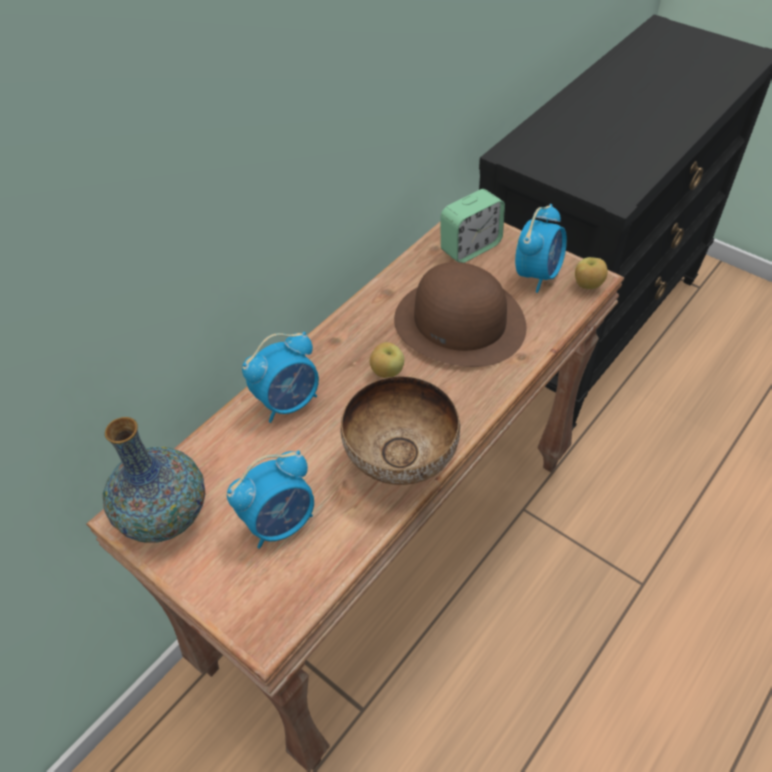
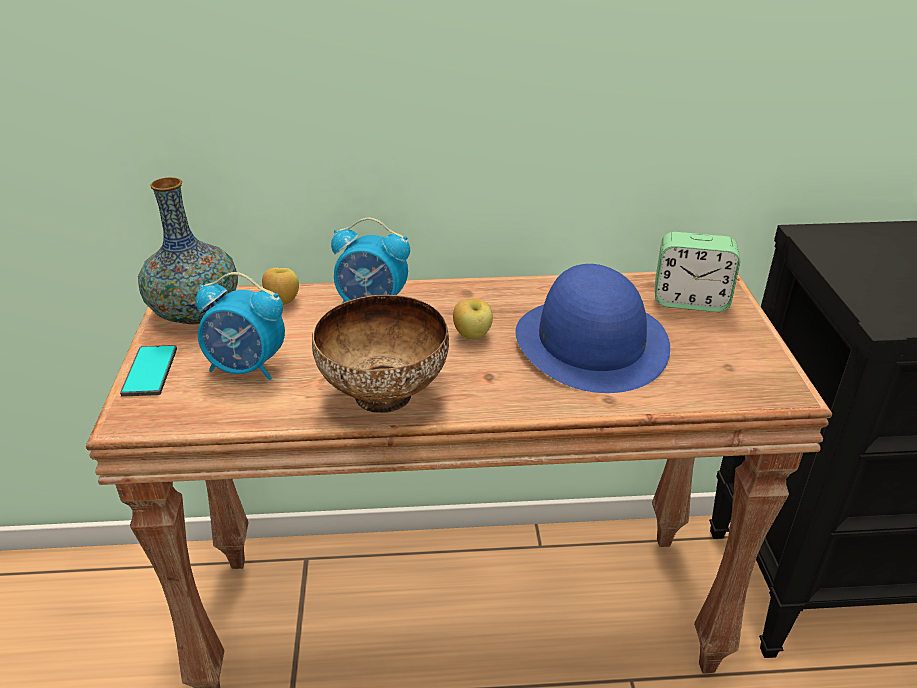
camera: 45 degrees right, 15 degrees down
brown hat [394,262,527,367] -> blue hat [515,264,670,393]
alarm clock [515,204,567,293] -> none
apple [575,257,608,289] -> apple moved to [262,268,299,305]
none -> phone [120,345,177,397]

